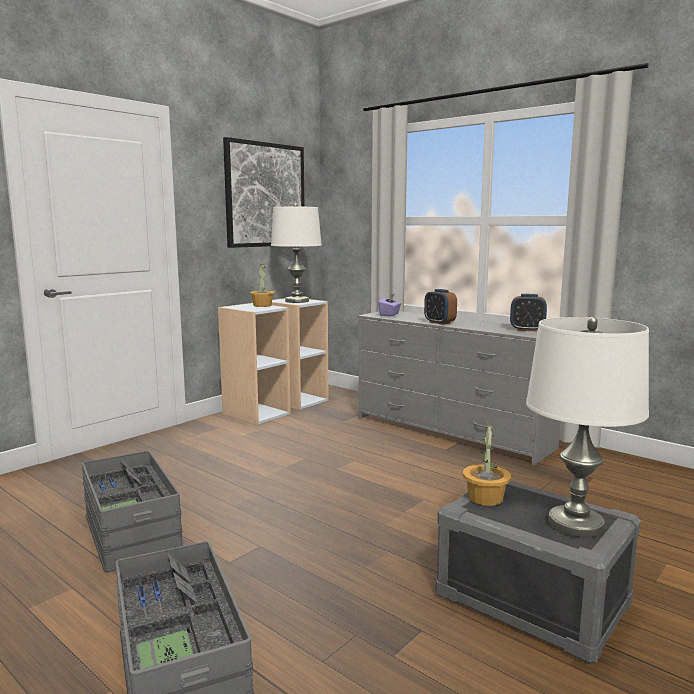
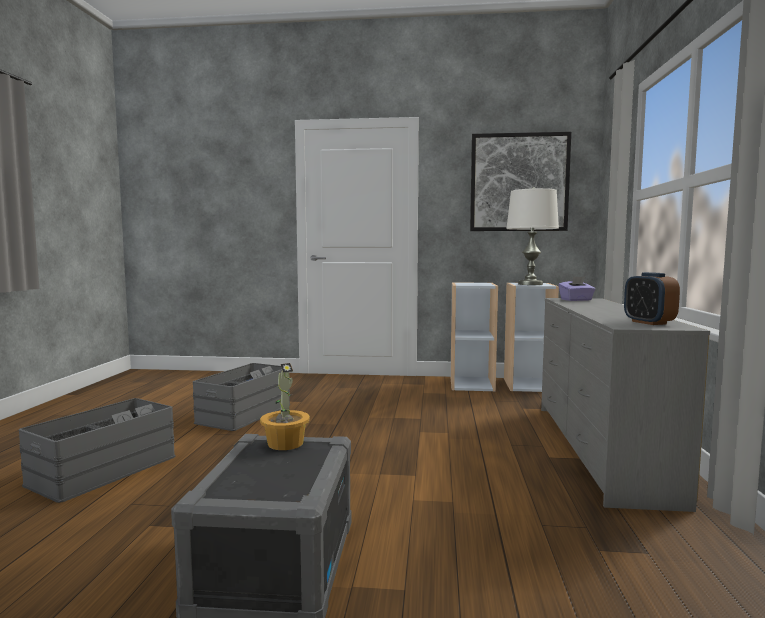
camera: 55 degrees right, 5 degrees down
potted plant [250,264,275,307] -> none
alarm clock [424,289,457,325] -> none
white table lamp [526,317,649,537] -> none

